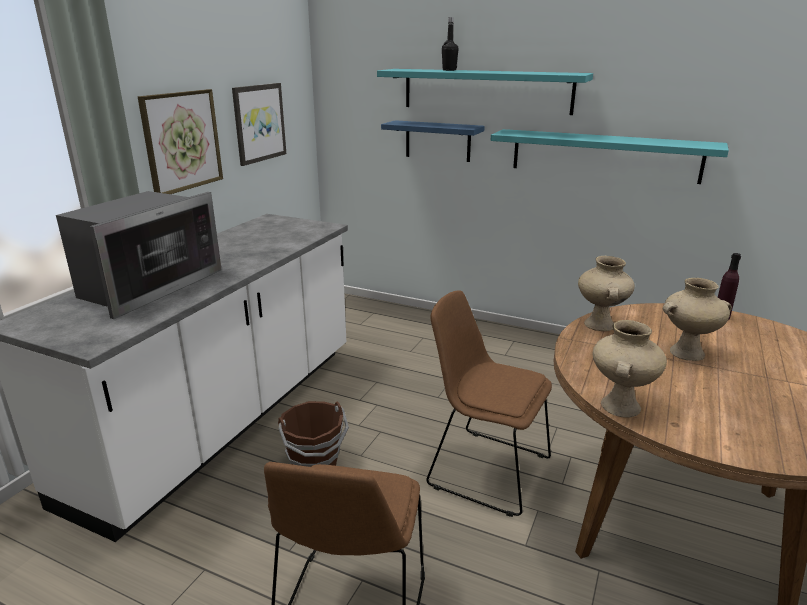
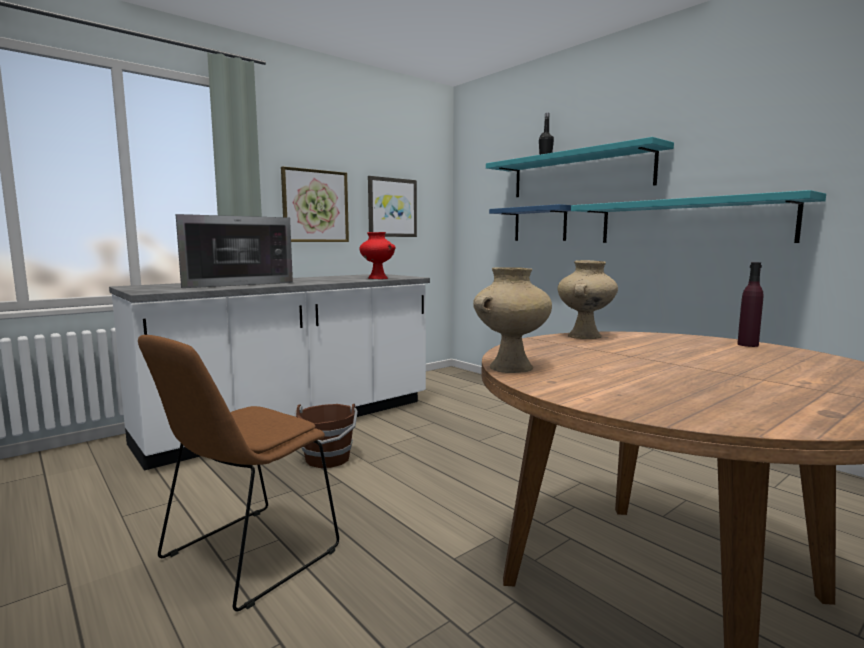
camera: 25 degrees right, 15 degrees down
brown chair [426,290,552,517] -> none
beige vase [663,278,732,361] -> none
none -> red vase [359,232,396,279]

